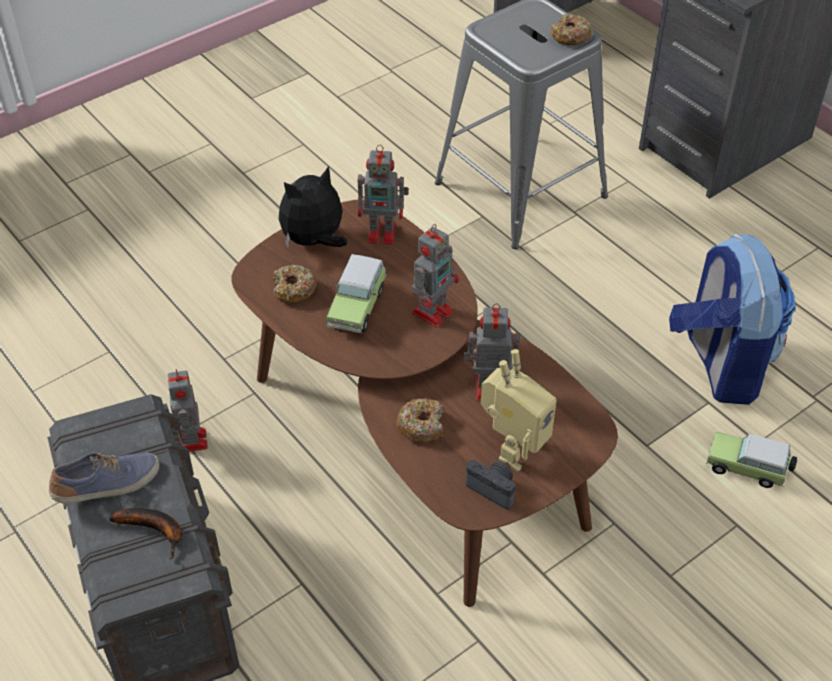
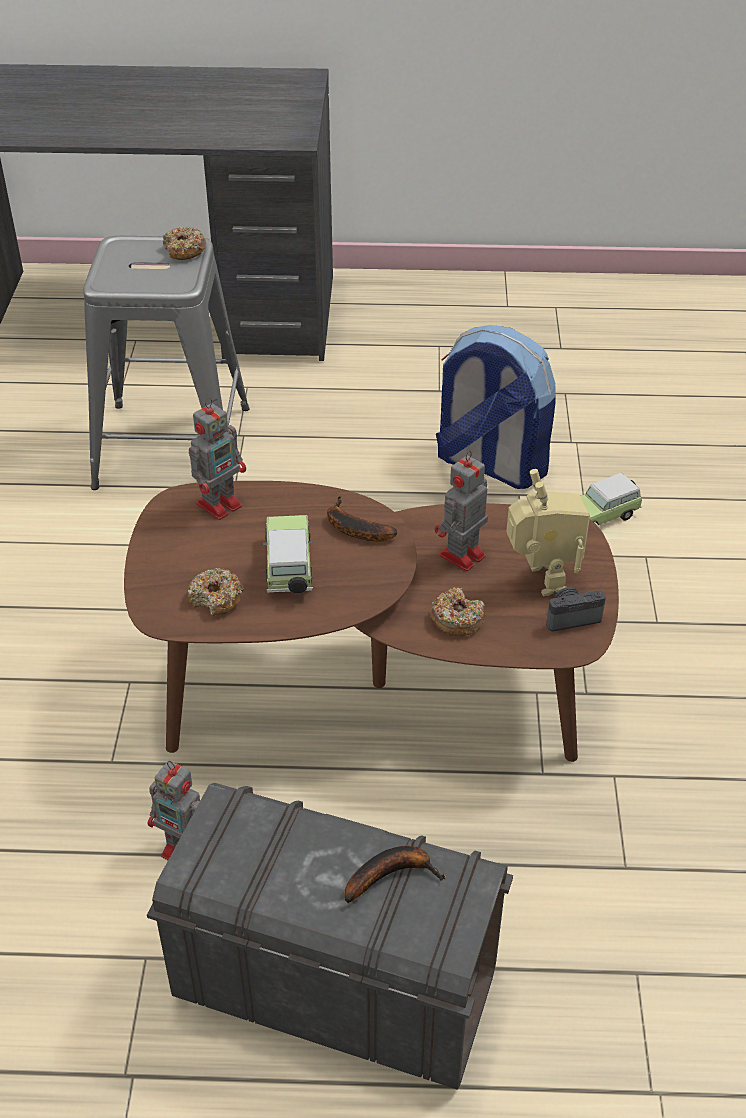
camera: 50 degrees left, 5 degrees down
shoe [49,453,159,504] -> none
plush toy [279,166,348,248] -> none
toy car [326,254,387,333] -> toy car turned 150 degrees counterclockwise [263,515,313,593]
toy robot [412,224,459,328] -> banana [327,496,397,541]

